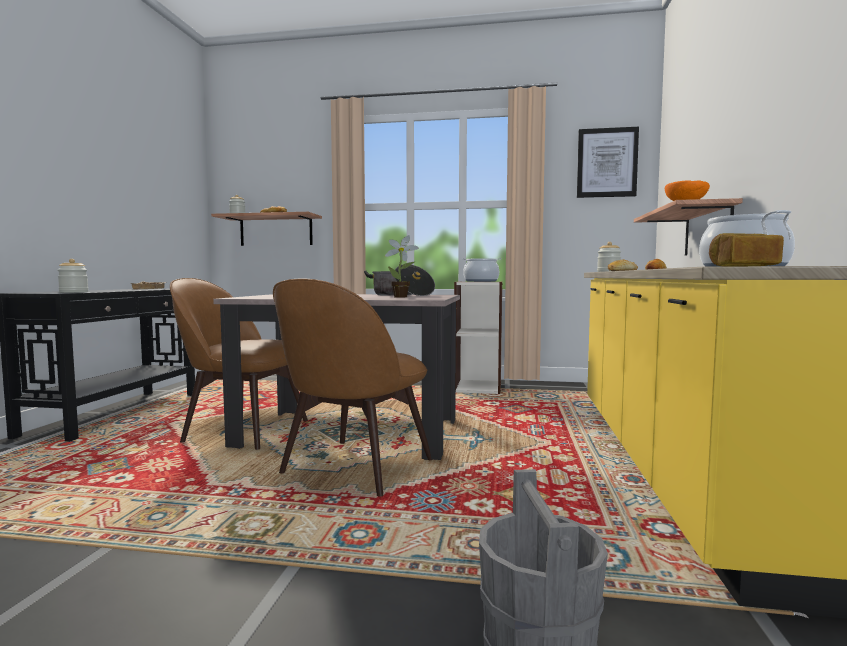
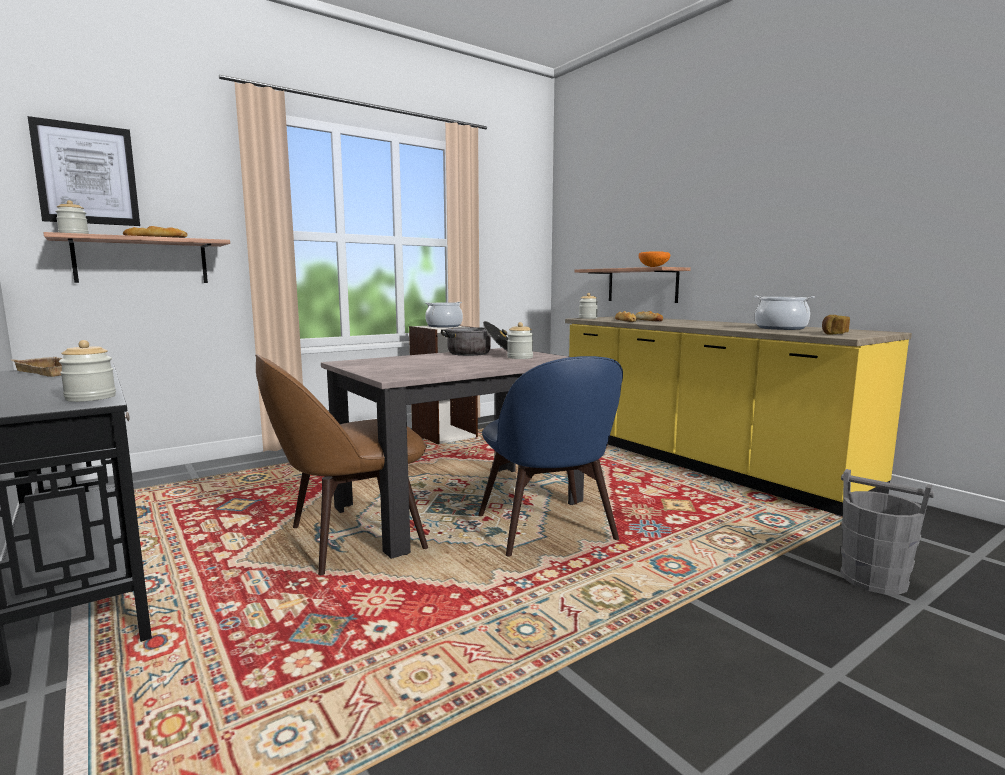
camera: 45 degrees left, 5 degrees up
brown chair [273,279,432,497] -> blue chair [478,356,623,557]
potted plant [385,235,419,298] -> jar [507,322,533,359]
picture [577,127,639,198] -> picture moved to [28,116,140,226]

